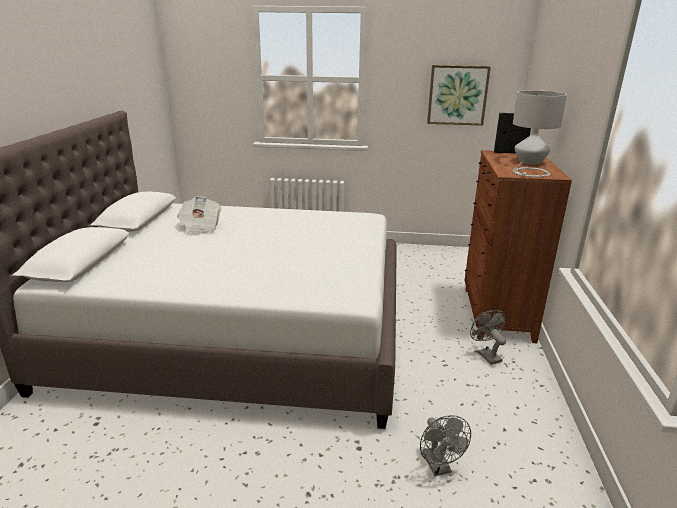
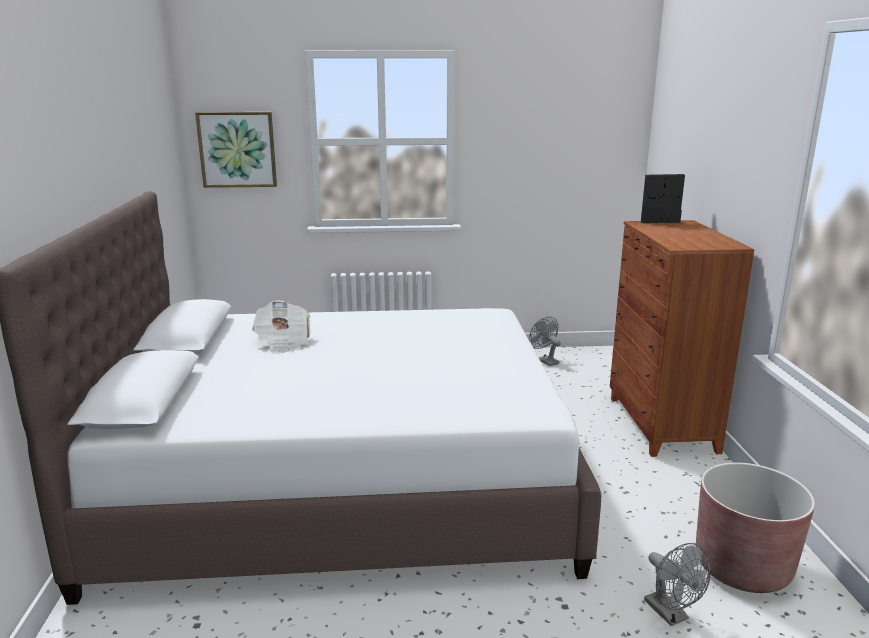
camera: 10 degrees left, 5 degrees down
picture [427,65,491,126] -> picture moved to [195,112,277,188]
grey fan [470,310,506,365] -> grey fan moved to [529,316,561,366]
white table lamp [513,90,567,177] -> none
none -> brown planter [696,462,815,593]

